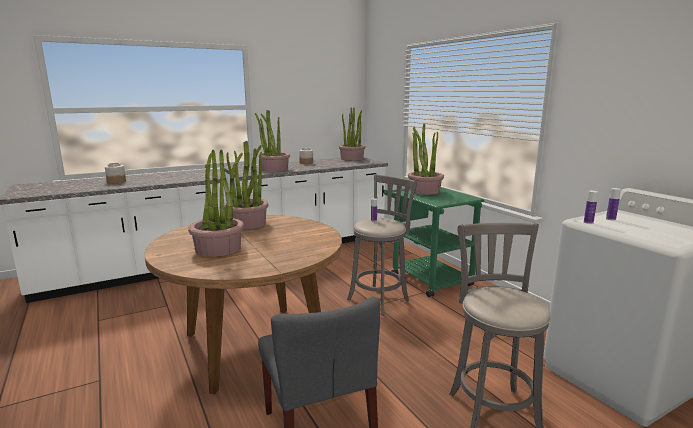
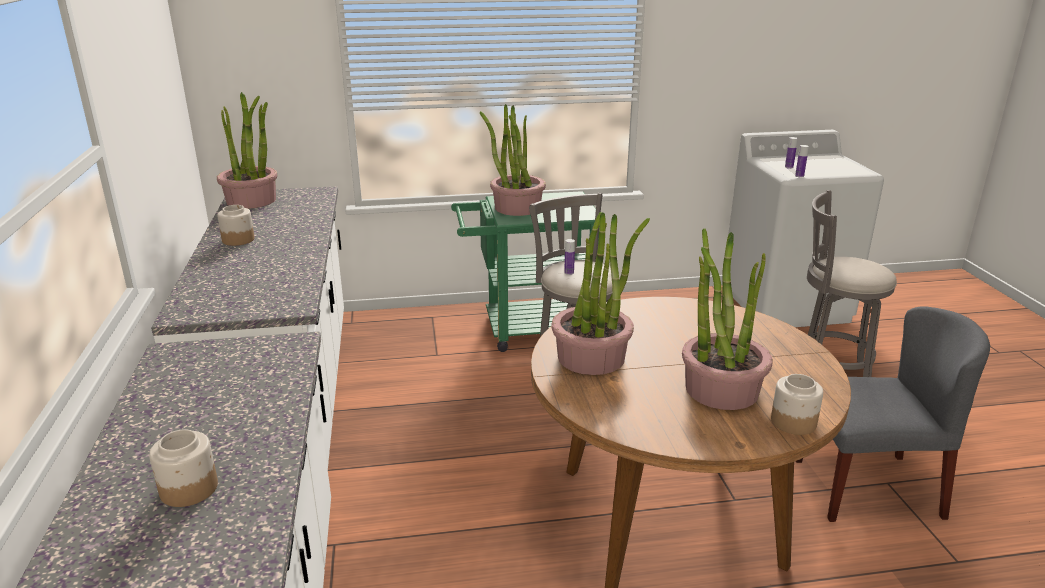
camera: 70 degrees left, 10 degrees up
potted plant [255,110,290,172] -> none
none -> jar [771,374,823,435]

